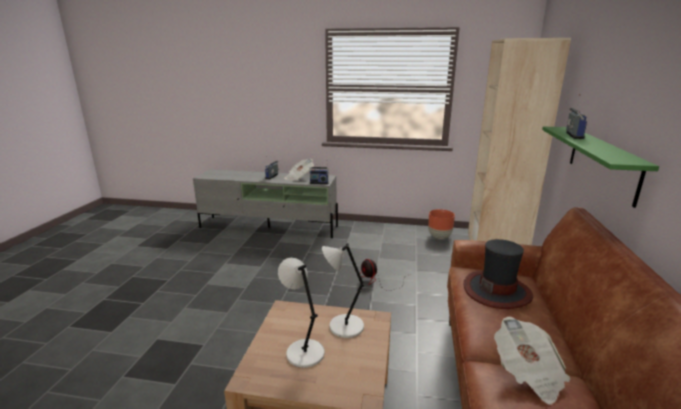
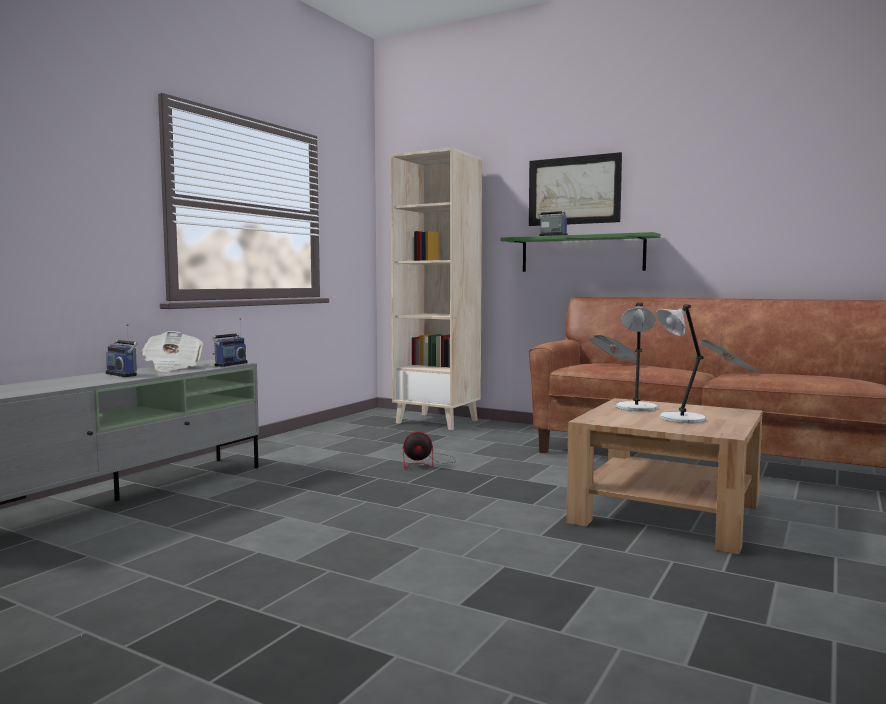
camera: 70 degrees left, 15 degrees down
brown planter [428,209,455,239] -> none
hat [463,239,533,309] -> newspaper [589,335,641,363]
none -> picture [529,152,622,226]

